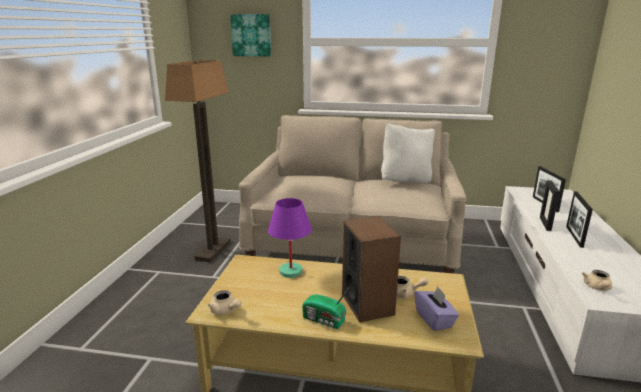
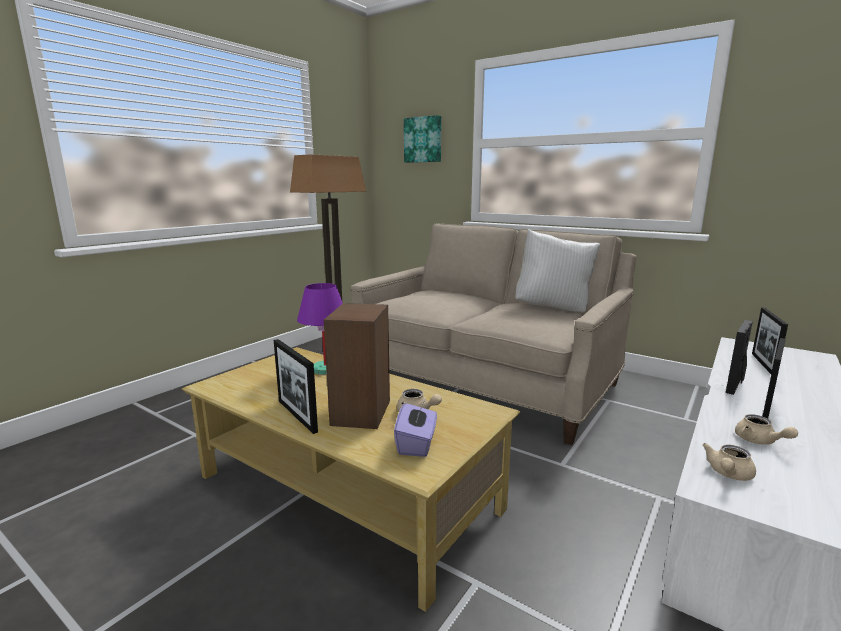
camera: 25 degrees right, 5 degrees down
beige teapot [208,290,241,315] -> beige teapot moved to [735,414,798,445]
radio [302,286,350,329] -> picture frame [274,339,318,434]

